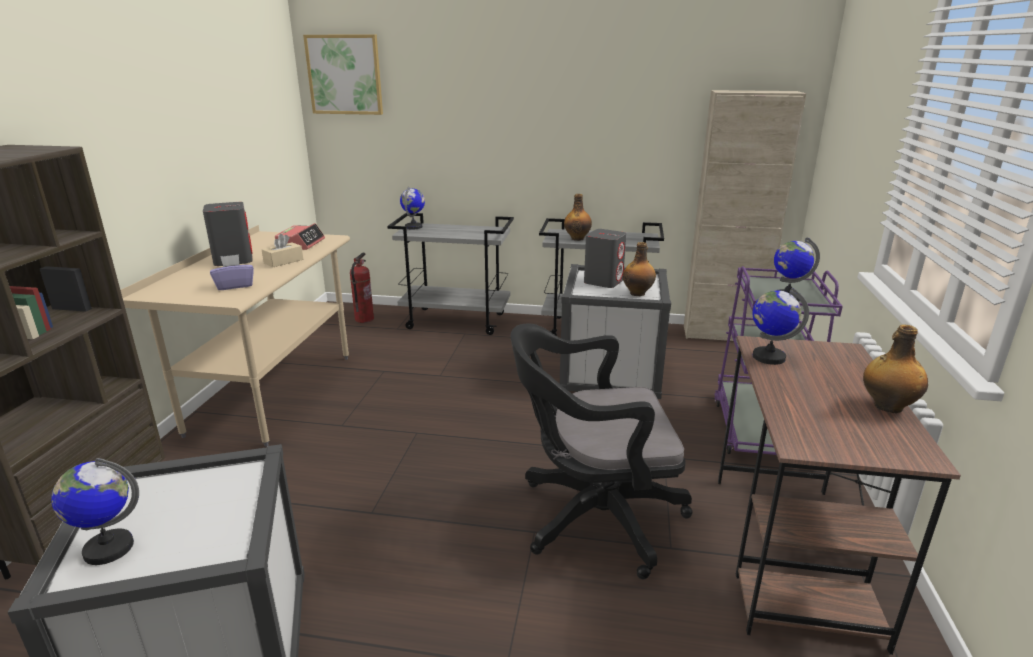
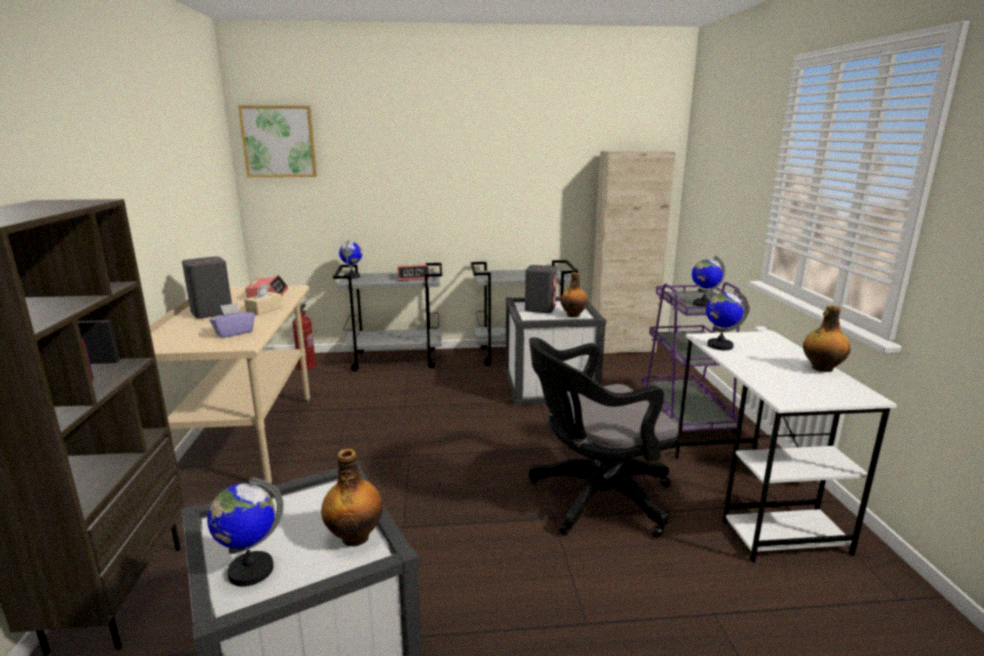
camera: 15 degrees left, 5 degrees down
bottle [564,194,592,241] -> bottle moved to [321,449,383,547]
brown desk [718,336,961,655] -> white desk [675,331,897,563]
none -> alarm clock [397,264,430,281]

